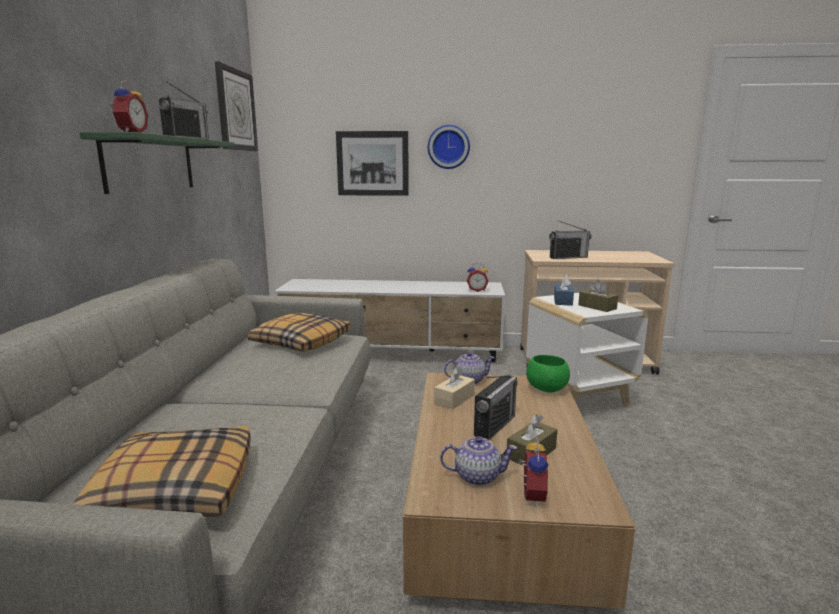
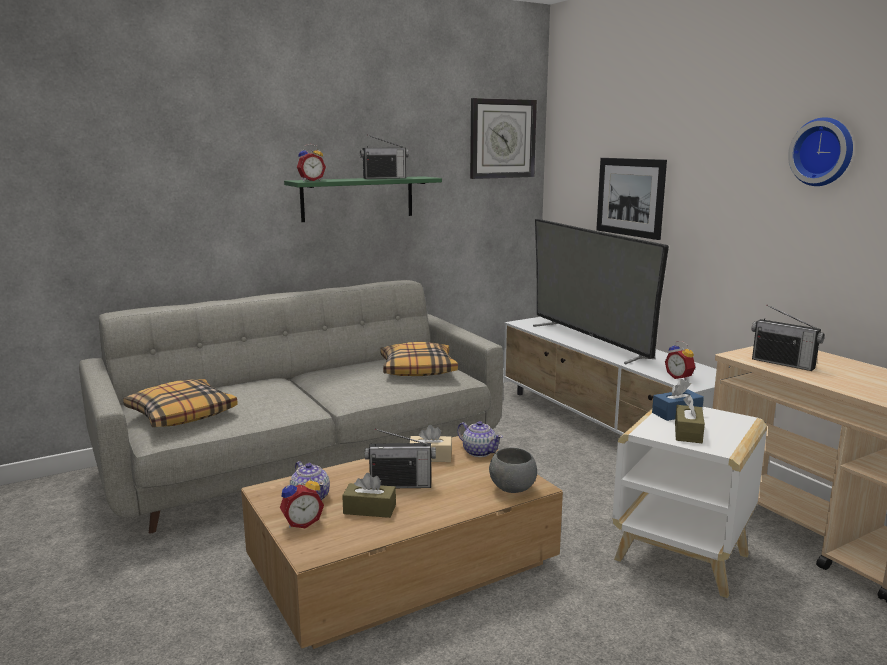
camera: 55 degrees right, 0 degrees up
wall clock [428,125,470,169] -> wall clock moved to [788,117,853,186]
green bowl [526,355,570,392] -> grey bowl [489,448,537,493]
none -> television [533,219,669,364]

